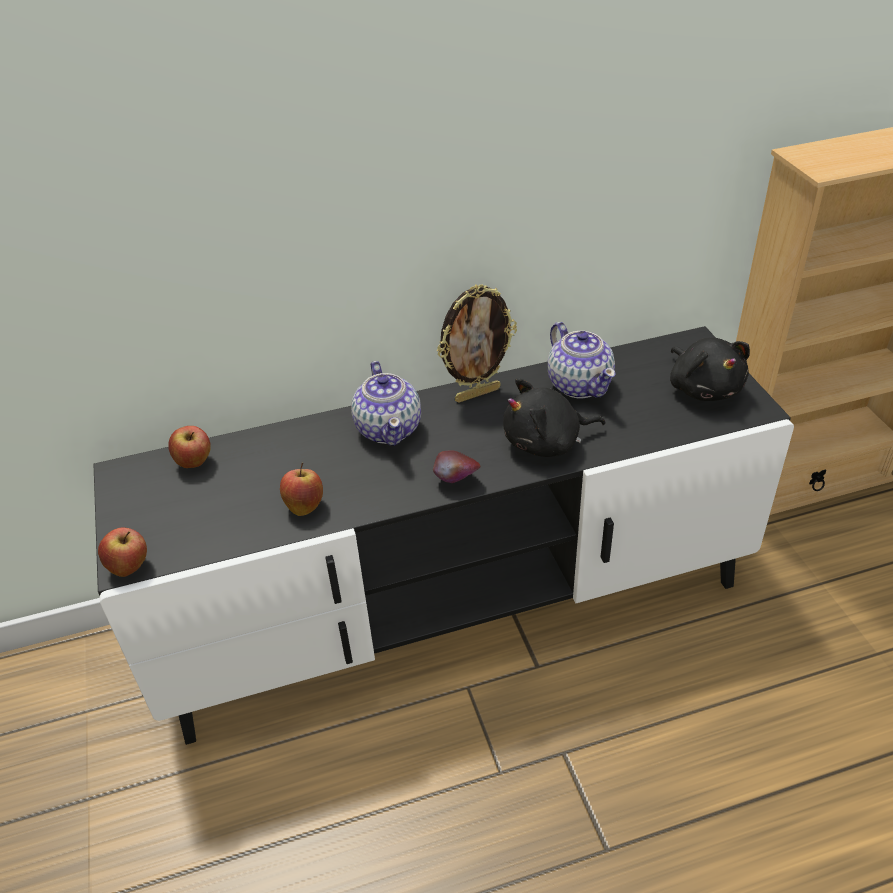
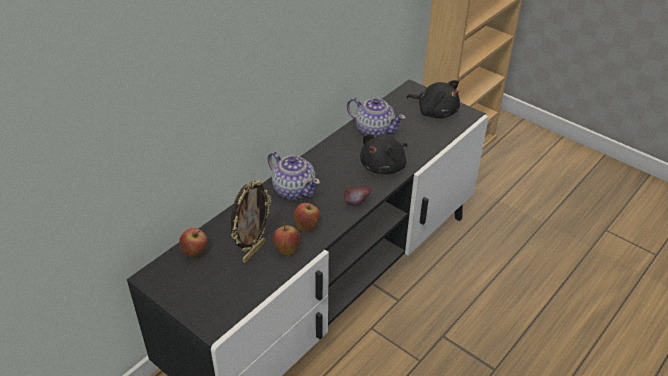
camera: 35 degrees left, 0 degrees up
apple [98,527,147,577] -> apple moved to [294,202,320,231]
picture frame [437,284,517,403] -> picture frame moved to [231,180,272,263]

